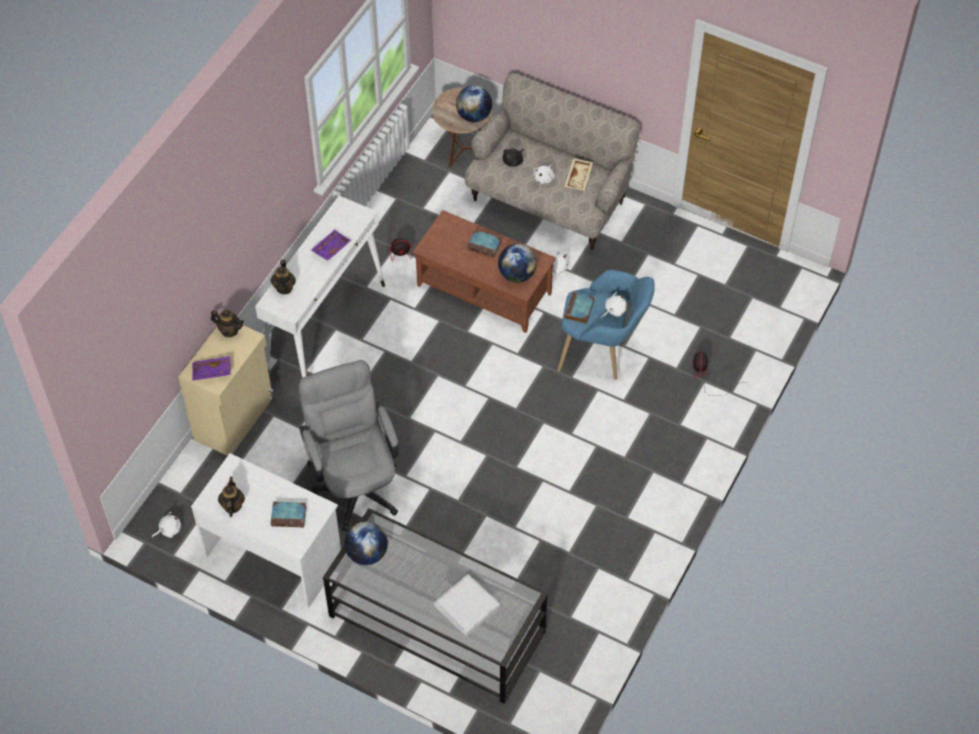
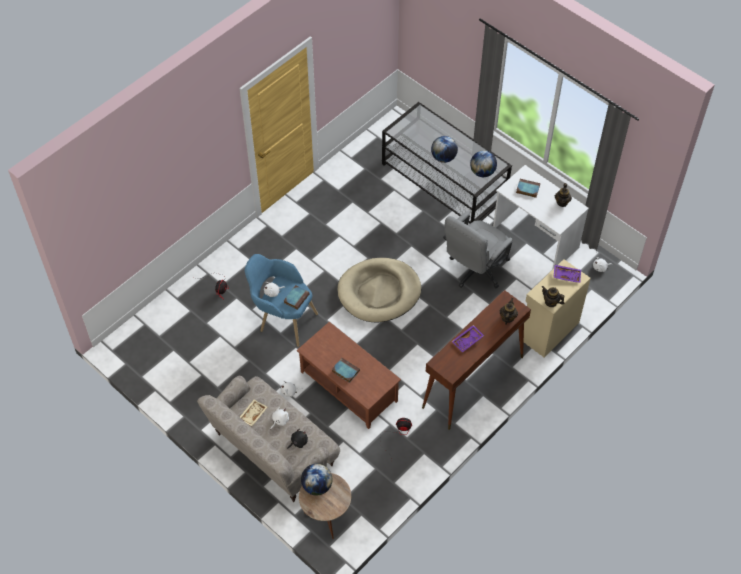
camera: 165 degrees left, 0 degrees up
white console table [255,196,385,378] -> brown console table [422,290,531,430]
grey office chair [299,360,399,532] -> grey office chair turned 45 degrees clockwise [443,211,512,288]
white tray [434,574,500,636] -> none
globe [498,244,537,283] -> globe moved to [431,136,458,163]
none -> beige dog bed [337,258,421,322]

